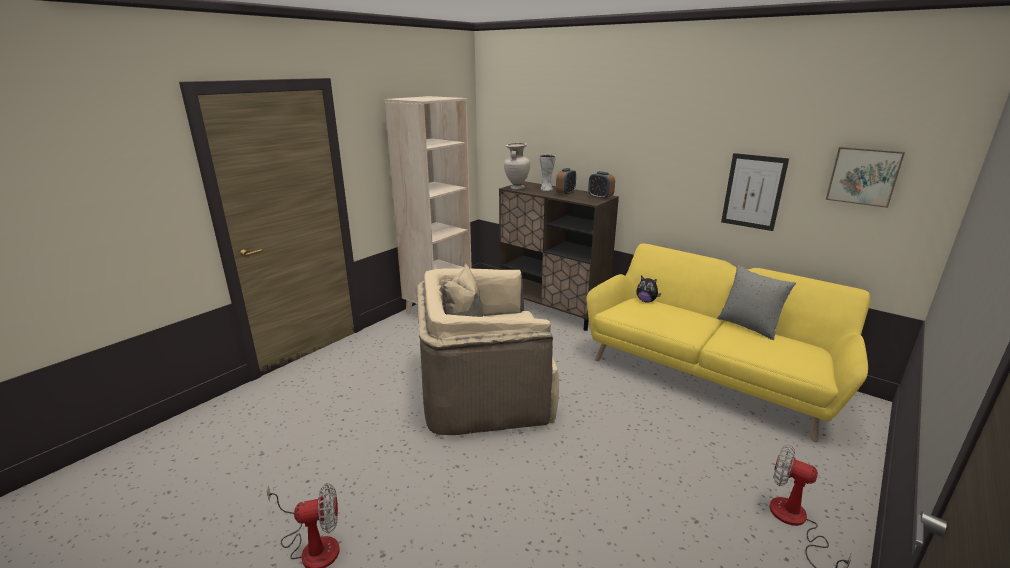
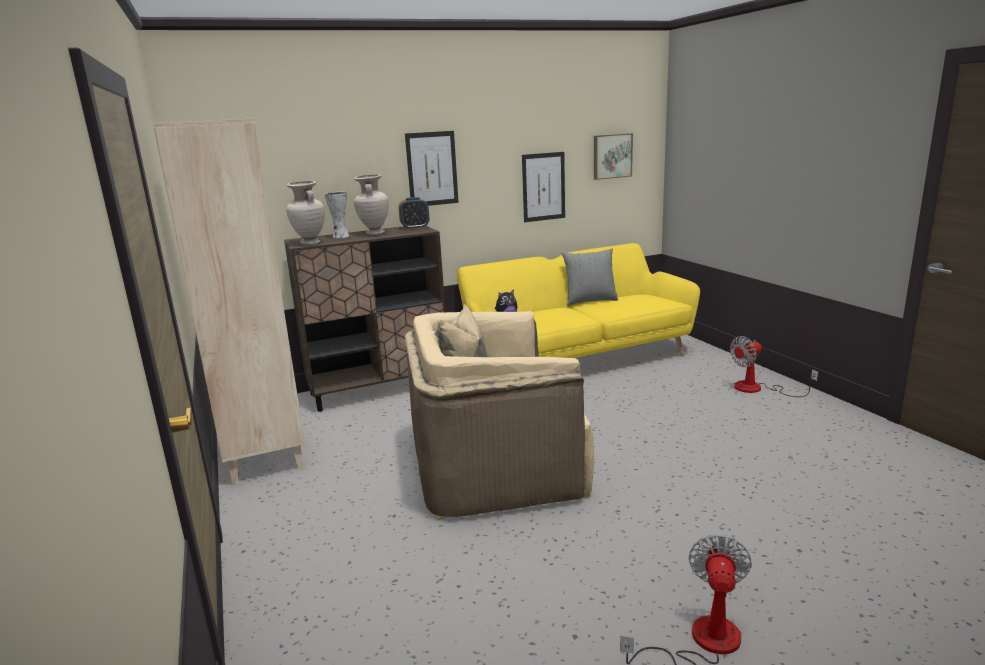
camera: 60 degrees left, 5 degrees down
beige armchair [417,263,559,436] -> beige armchair turned 60 degrees clockwise [405,304,594,520]
alarm clock [556,168,576,196] -> beige vase [354,174,389,235]
none -> picture [405,131,459,206]

